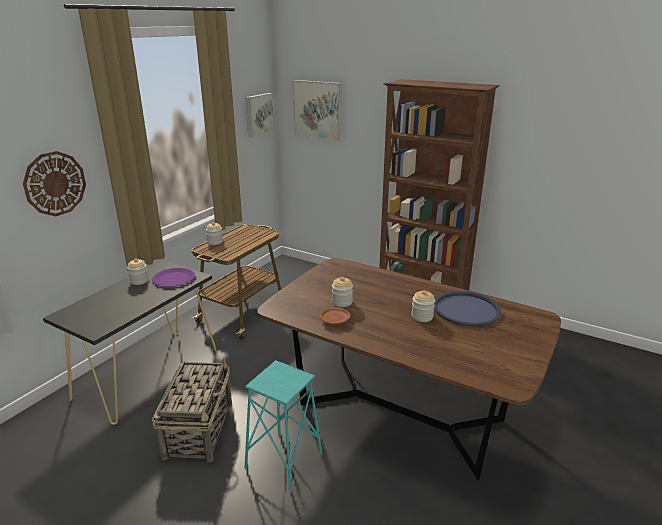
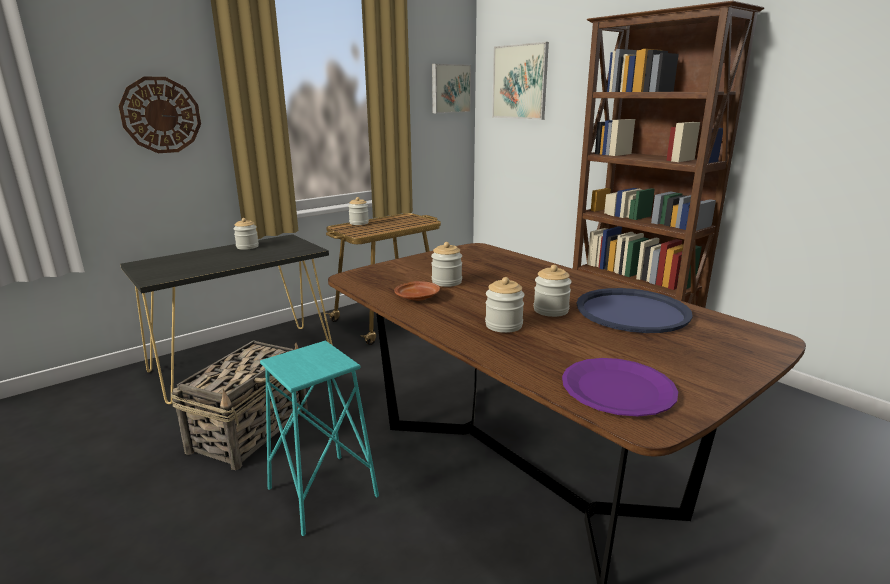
camera: 20 degrees right, 5 degrees down
purple plate [152,268,195,287] -> purple plate moved to [562,358,678,417]
none -> jar [485,277,524,333]

